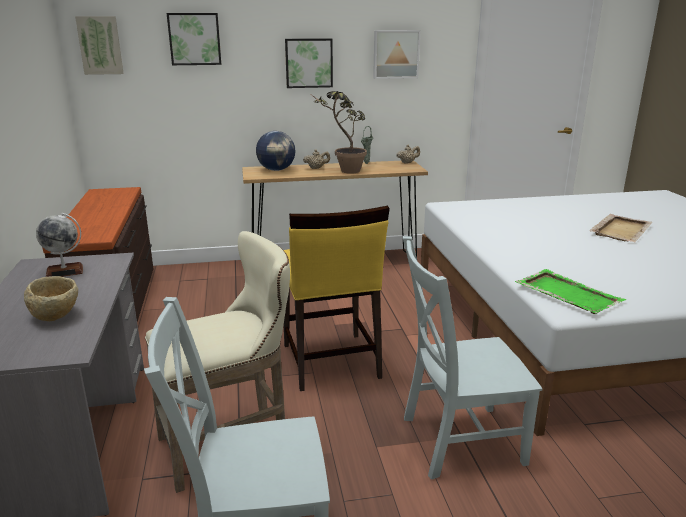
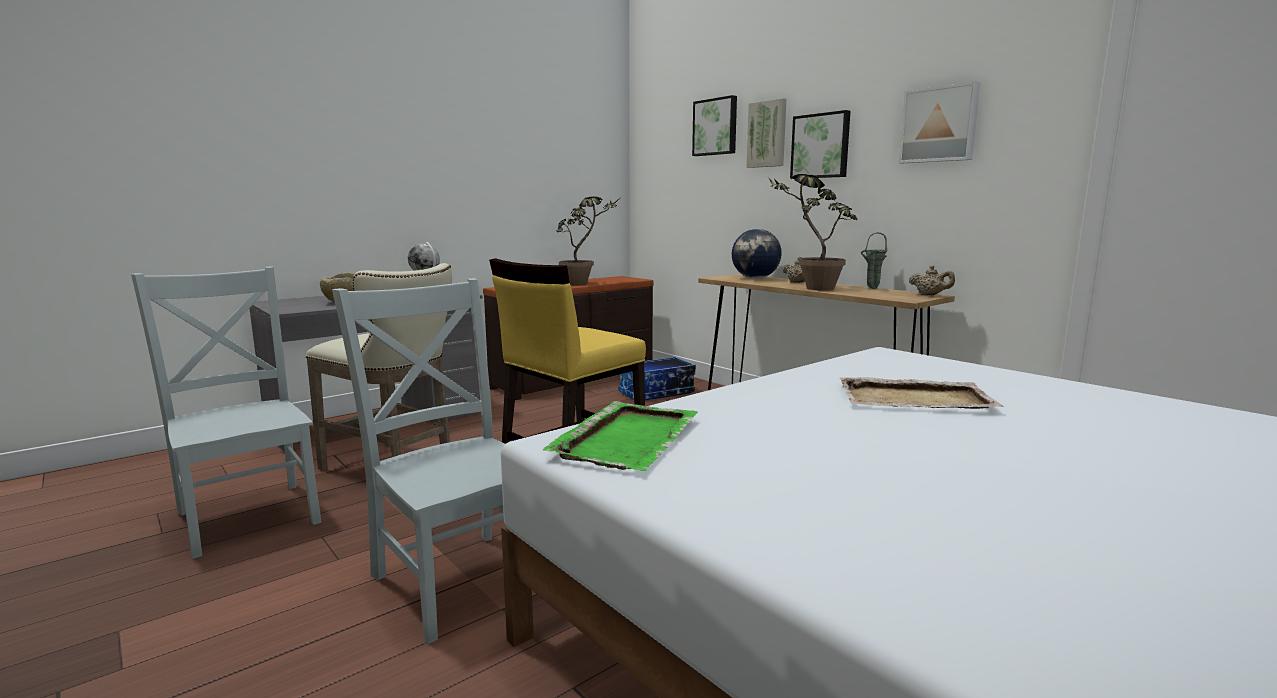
camera: 60 degrees right, 10 degrees down
picture [75,16,124,75] -> picture moved to [746,98,786,168]
beige tray [590,214,652,242] -> beige tray moved to [839,377,1003,409]
none -> potted plant [556,196,619,285]
none -> storage box [619,357,696,400]

